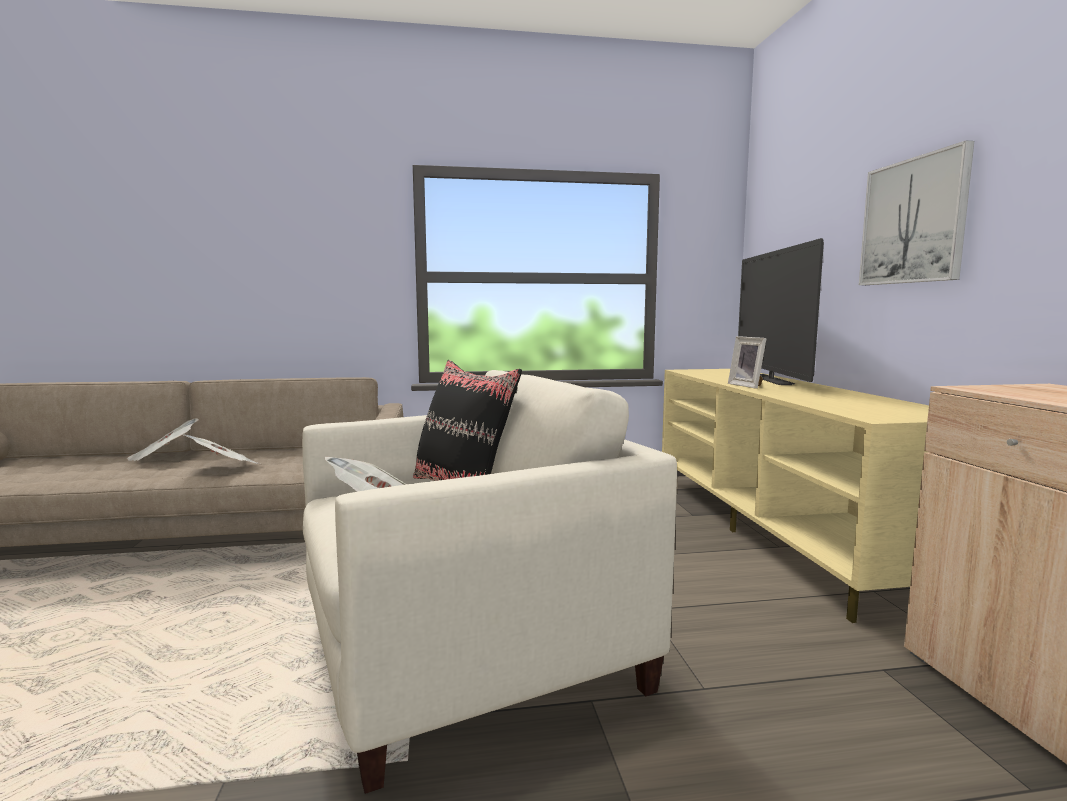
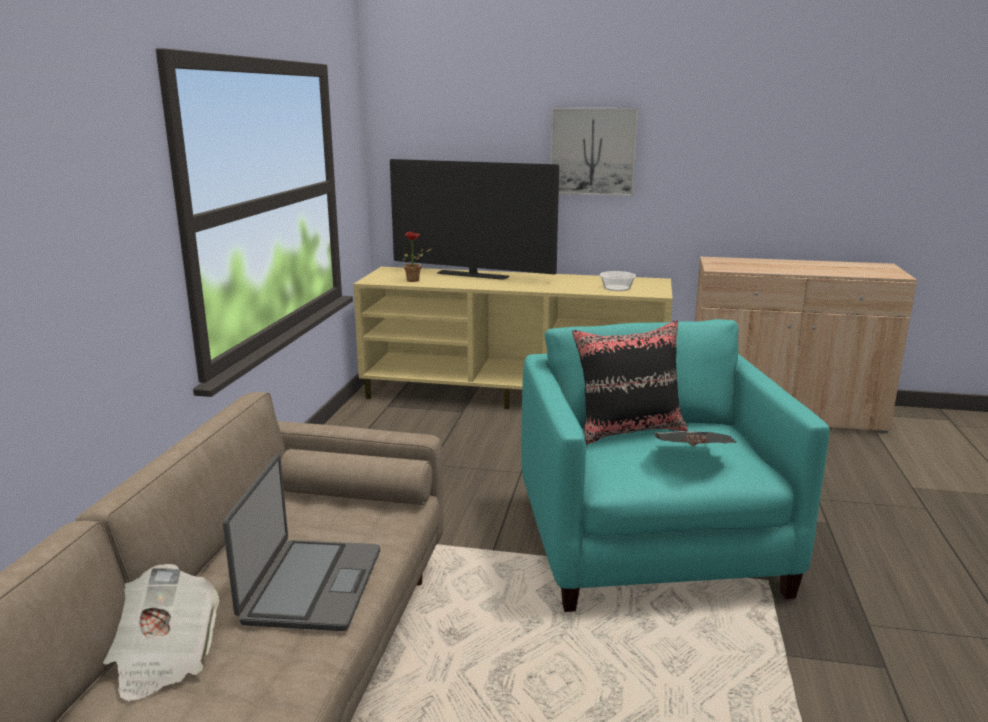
camera: 70 degrees left, 10 degrees up
newspaper [181,434,260,464] -> laptop [223,454,380,631]
beige armchair [302,370,677,794] -> turquoise armchair [521,319,829,612]
picture frame [728,336,767,389] -> none
none -> potted plant [403,232,431,282]
none -> bowl [600,271,636,291]

